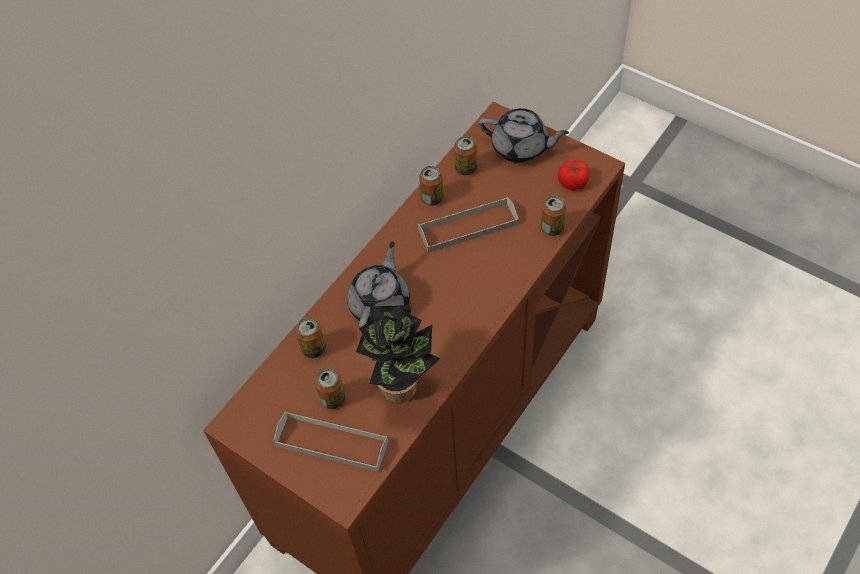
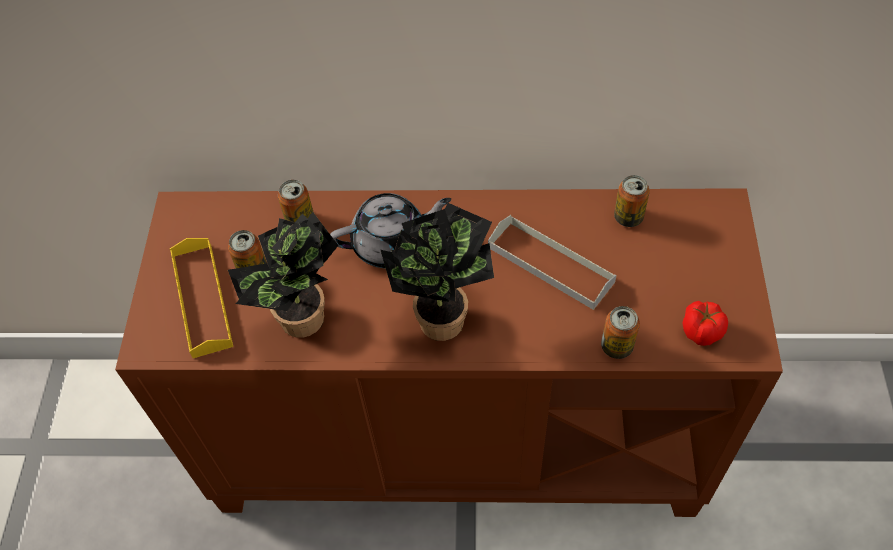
camera: 55 degrees right, 0 degrees up
grey tray [273,411,388,472] -> yellow tray [170,238,233,358]
can [419,166,443,206] -> none
grey teapot [479,108,569,163] -> none
none -> potted plant [381,203,494,341]

